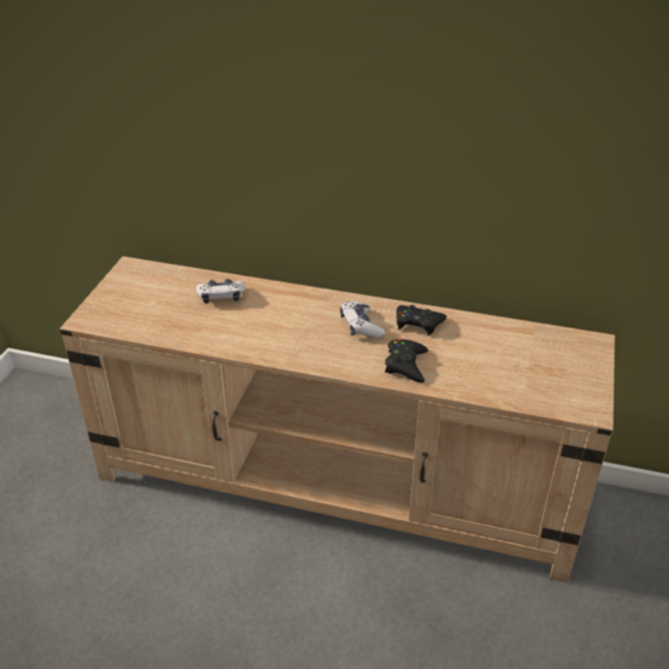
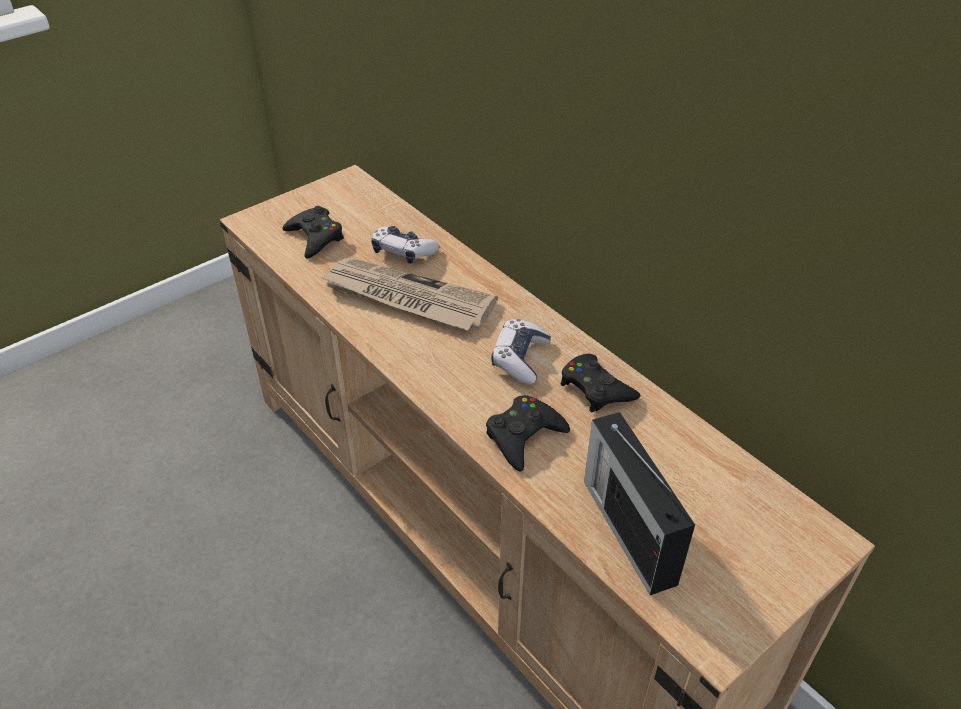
camera: 35 degrees right, 5 degrees up
none -> black game controller [282,206,344,259]
none -> newspaper [321,258,498,331]
none -> radio [584,412,695,595]

